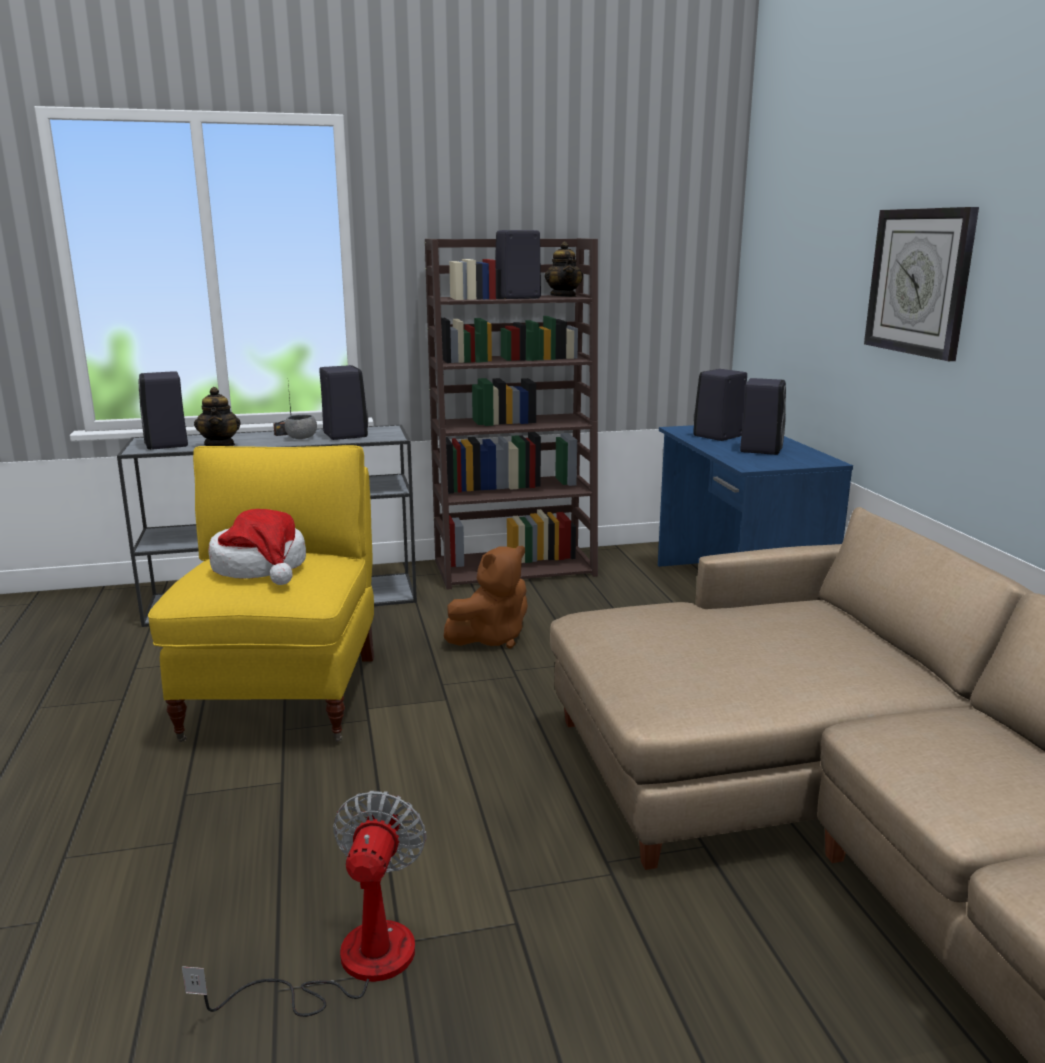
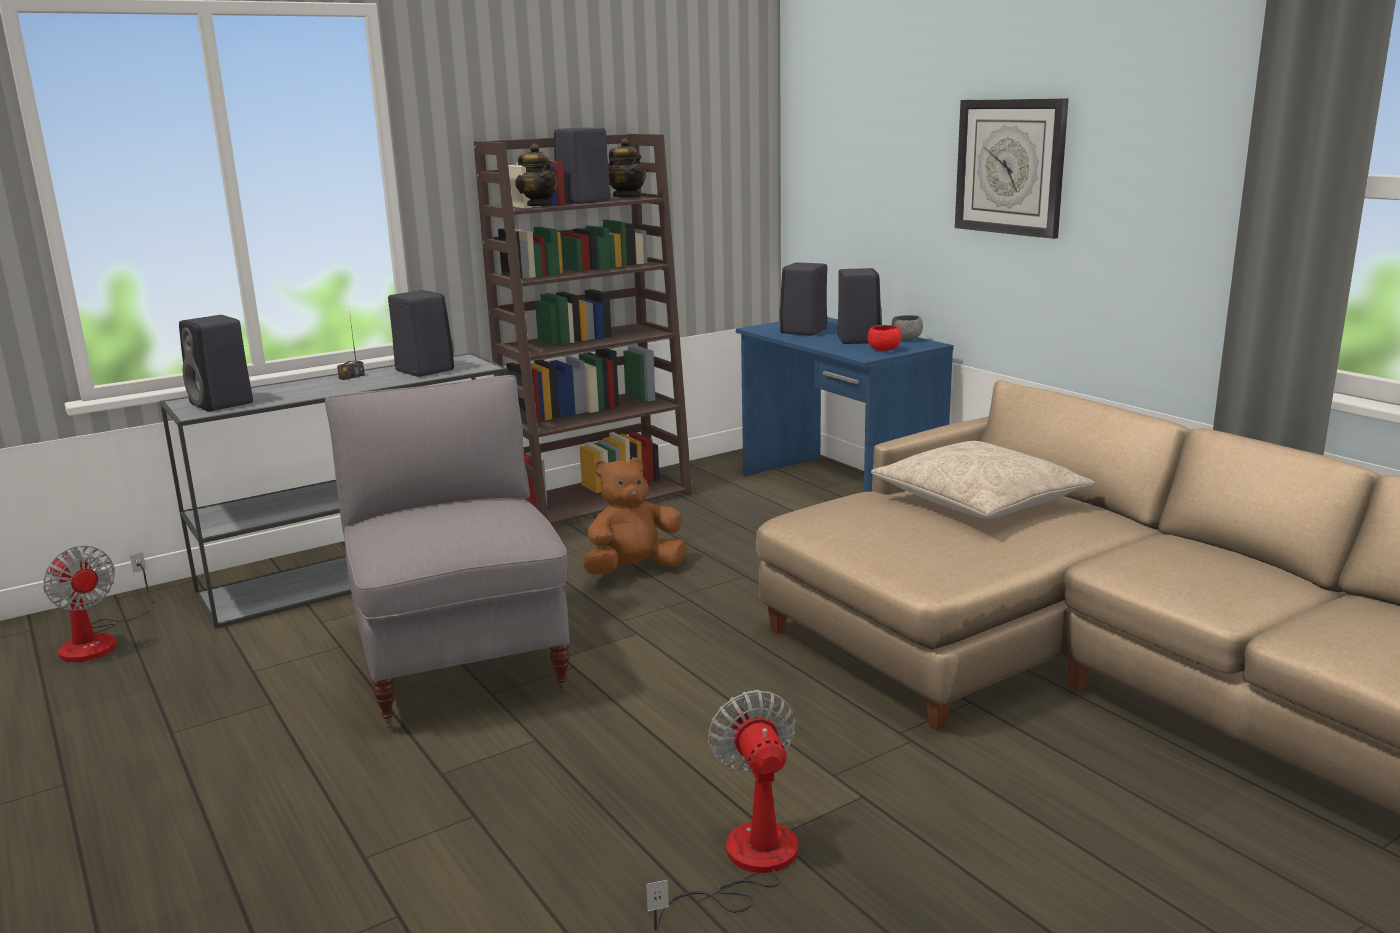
camera: 20 degrees left, 0 degrees up
yellow armchair [148,445,374,742] -> grey armchair [325,375,570,728]
teapot [194,387,241,446] -> teapot moved to [515,143,558,206]
hat [209,509,306,585] -> none
grey bowl [285,415,317,439] -> grey bowl moved to [891,315,923,340]
brown plush toy [444,546,528,648] -> brown plush toy turned 150 degrees counterclockwise [583,457,686,575]
none -> fan [43,546,153,662]
none -> red bowl [867,325,901,351]
none -> beige pillow [871,441,1095,519]

